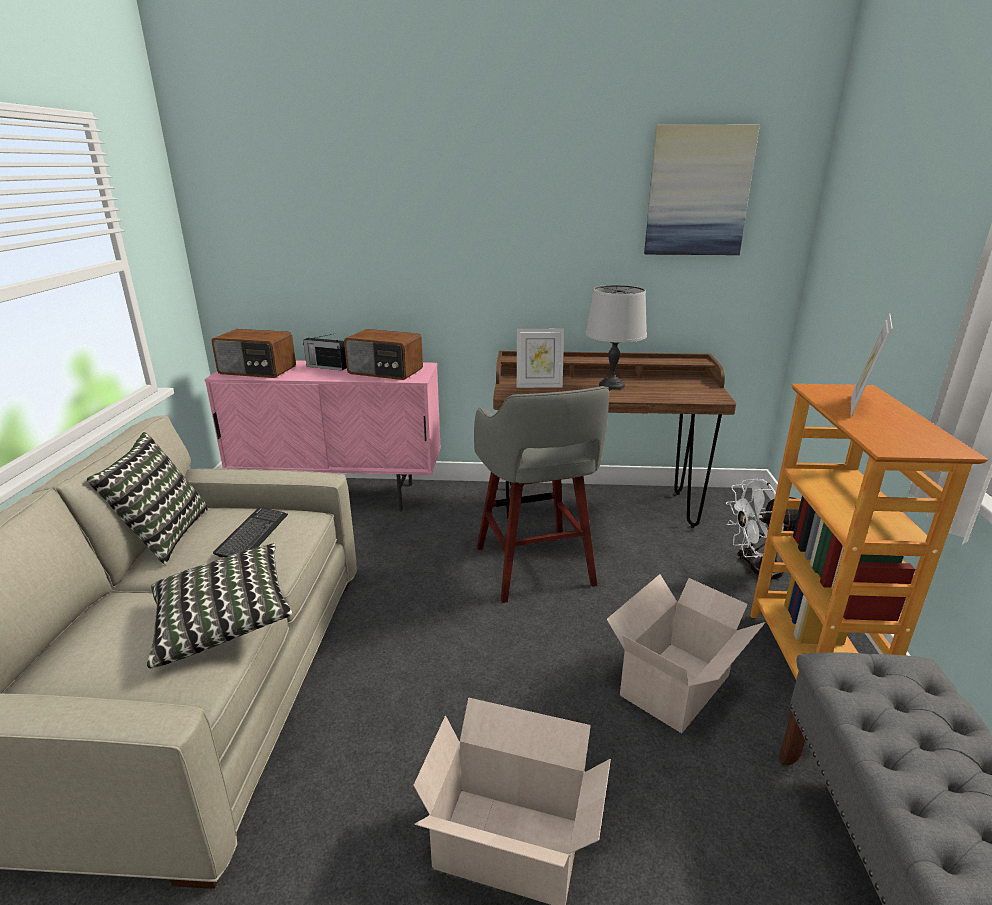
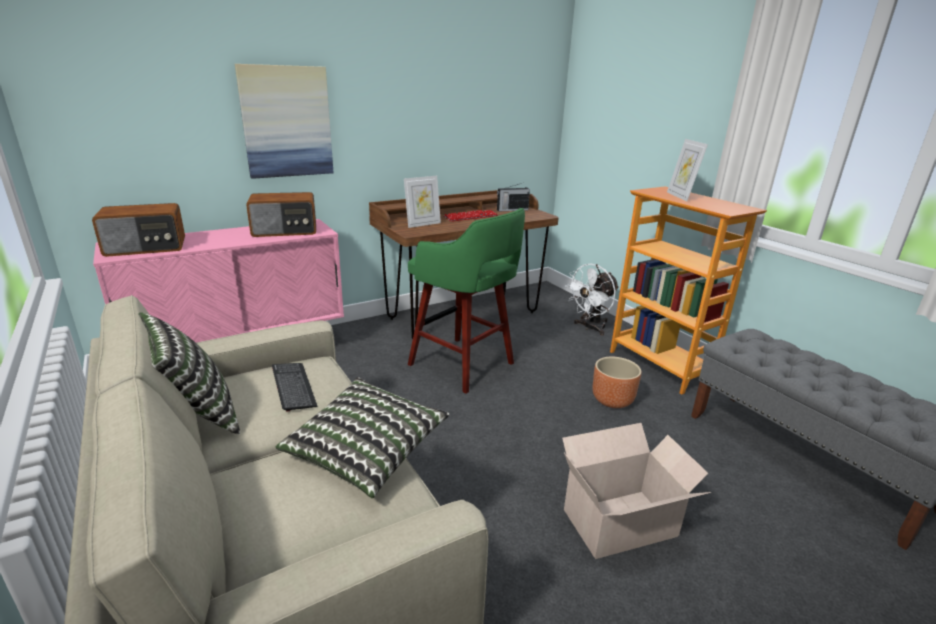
camera: 35 degrees left, 0 degrees up
radio [303,333,347,370] -> radio moved to [497,183,530,211]
grey stool [474,386,609,603] -> green stool [408,208,525,394]
grey table lamp [585,285,647,390] -> keyboard [444,210,498,222]
cardboard box [607,574,766,733] -> brown planter [593,357,641,408]
picture [644,125,760,255] -> picture moved to [235,64,334,179]

